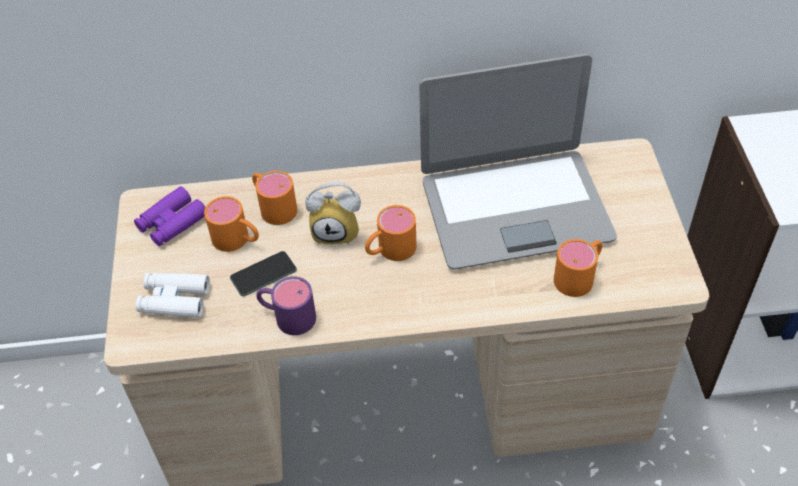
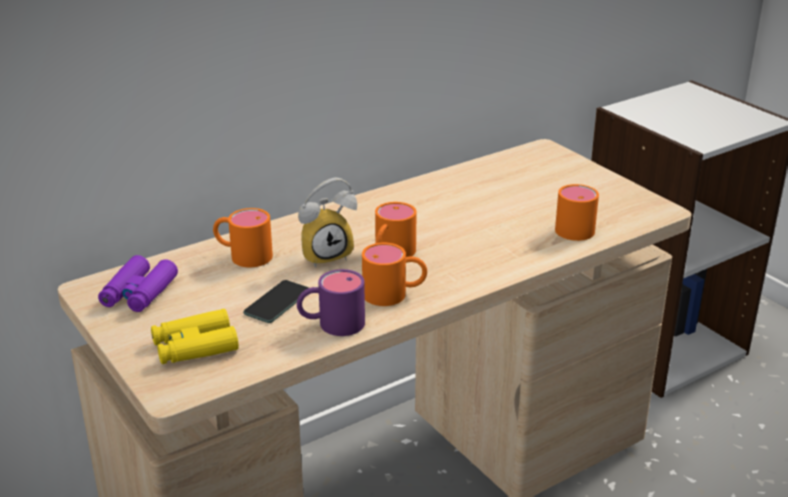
camera: 30 degrees left, 20 degrees down
white binoculars [136,273,210,318] -> yellow binoculars [151,309,239,364]
orange mug [204,196,259,252] -> orange mug moved to [362,243,427,306]
laptop [419,53,617,270] -> none

